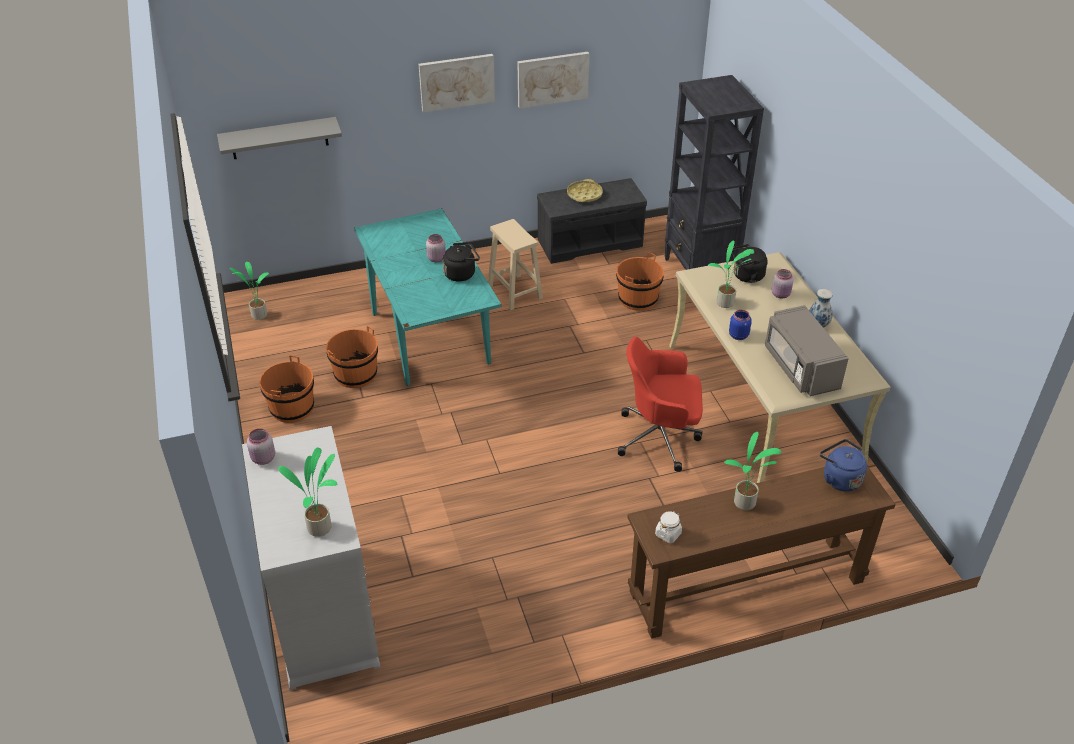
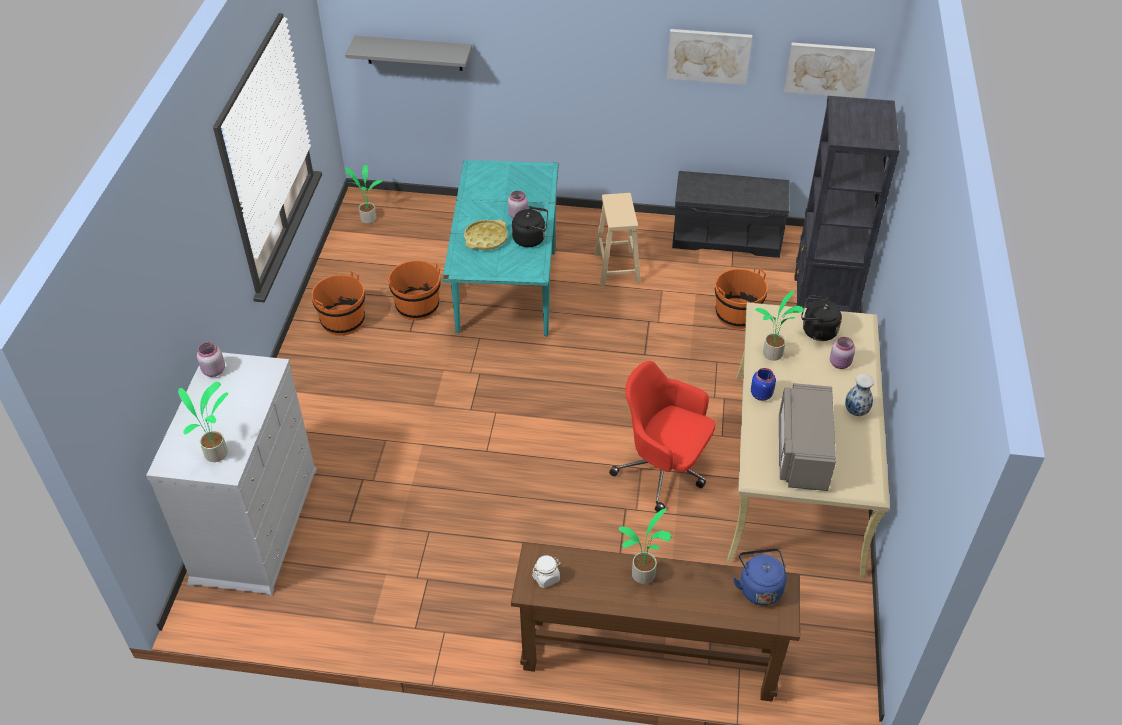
camera: 25 degrees right, 5 degrees up
picture [419,54,495,112] -> picture moved to [784,43,875,98]
yellow tray [567,179,603,202] -> yellow tray moved to [464,220,507,250]

